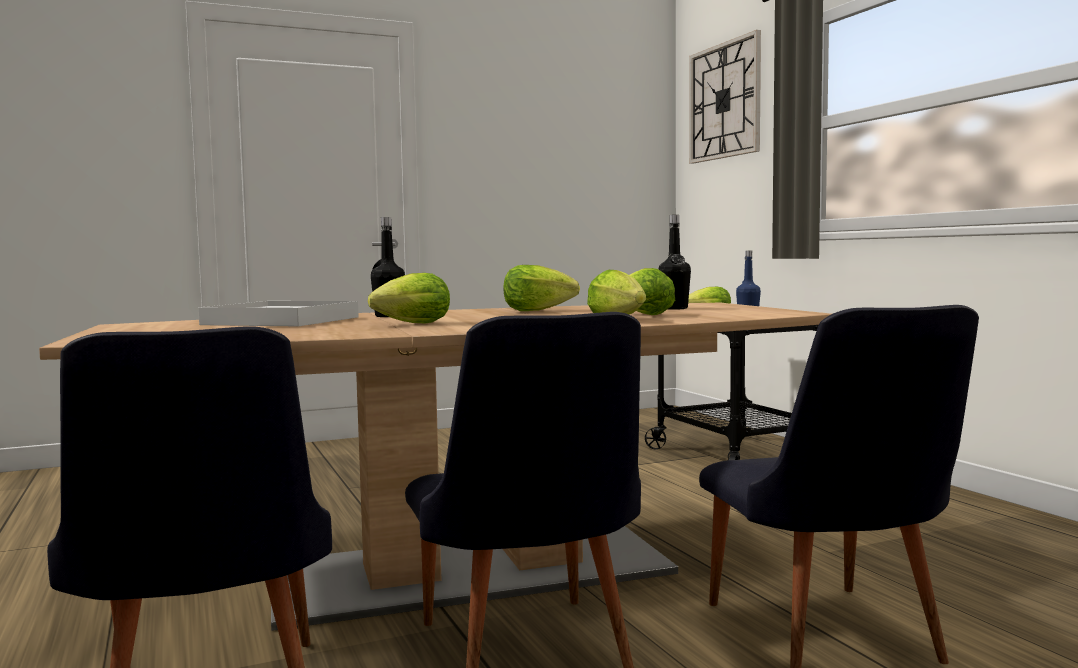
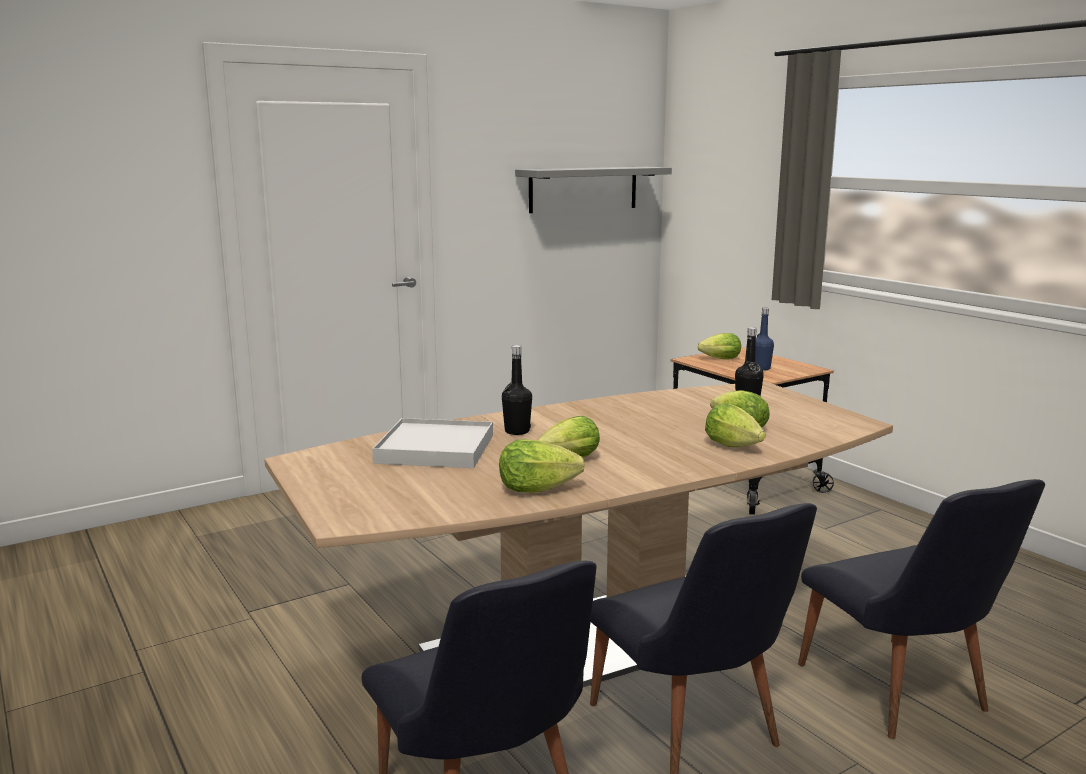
camera: 10 degrees left, 10 degrees up
lettuce [503,265,580,311] -> lettuce moved to [499,439,585,492]
wall clock [689,30,761,164] -> none
none -> grey shelf [515,167,672,213]

